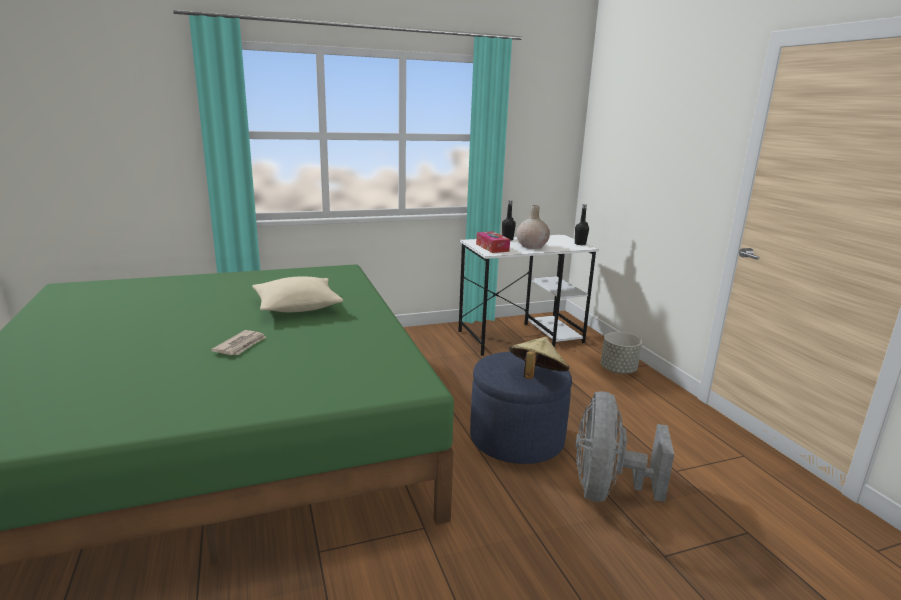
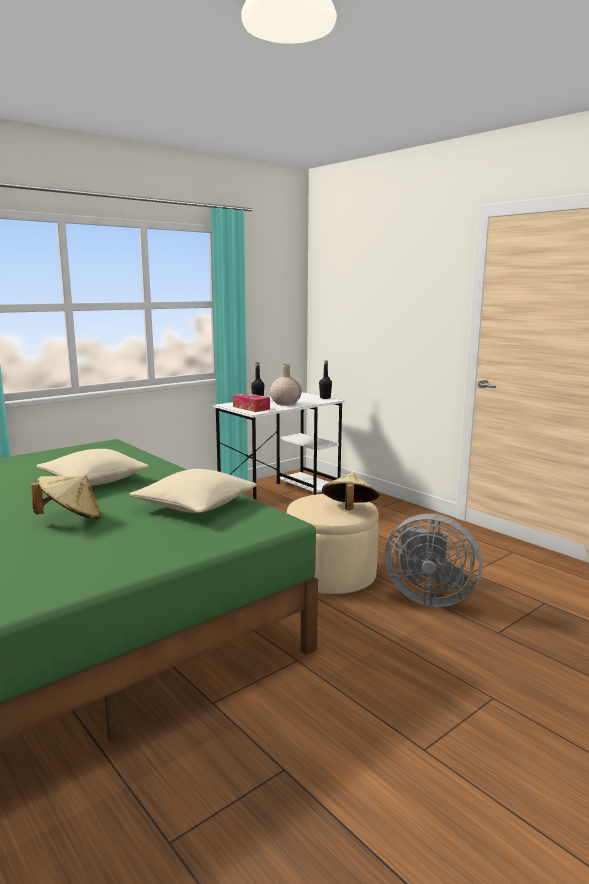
camera: 20 degrees left, 5 degrees down
newspaper [211,330,267,355] -> beige hat [31,475,101,520]
blue ottoman [470,352,572,464] -> beige ottoman [287,494,379,594]
grey fan [576,392,674,502] -> grey fan turned 60 degrees counterclockwise [385,514,483,607]
grey planter [601,332,642,374] -> none
none -> beige pillow [129,469,256,513]

